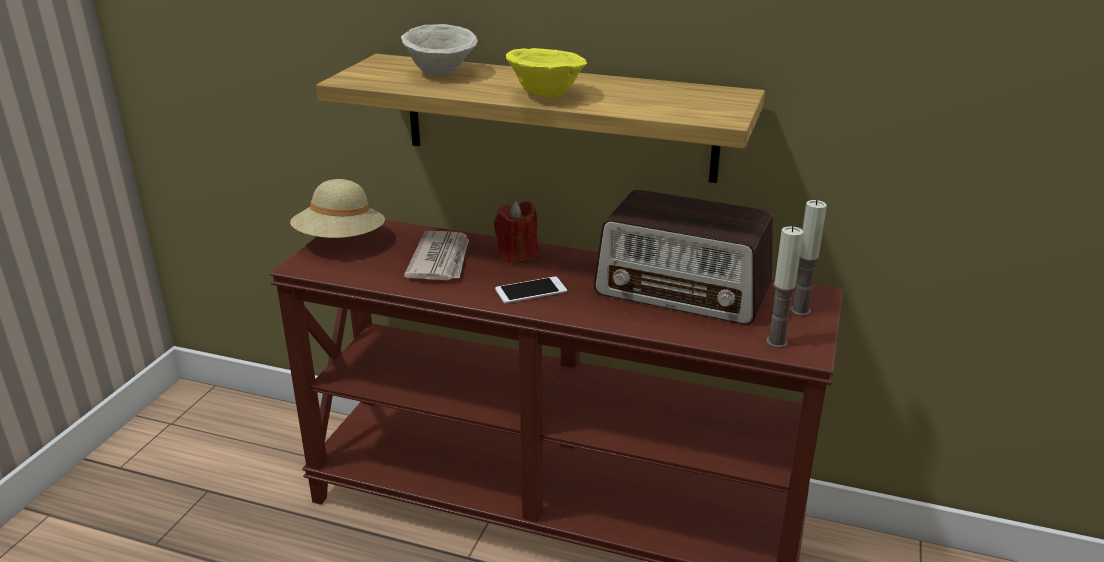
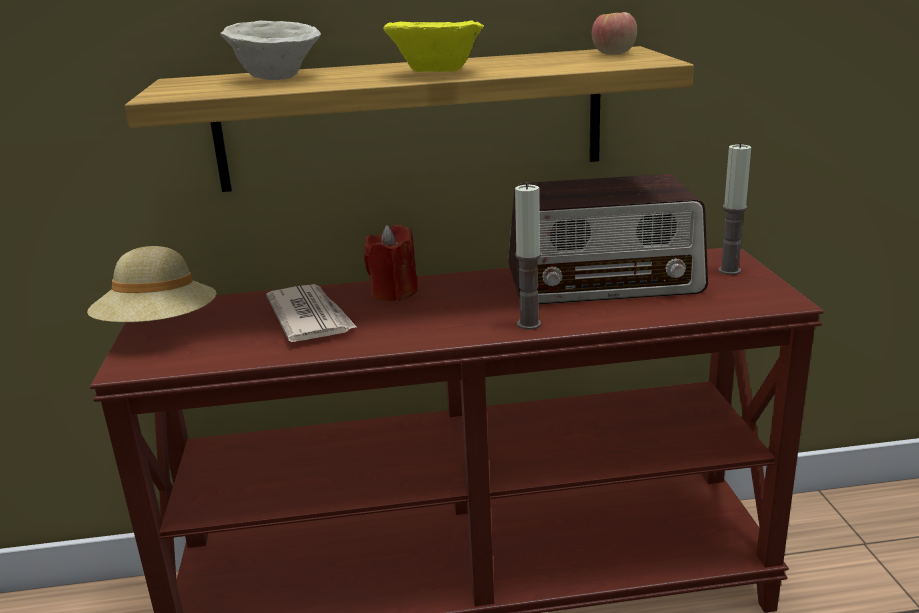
camera: 25 degrees left, 5 degrees down
phone [495,276,567,304] -> none
candle [766,226,803,348] -> candle moved to [515,183,542,330]
none -> apple [592,12,637,55]

